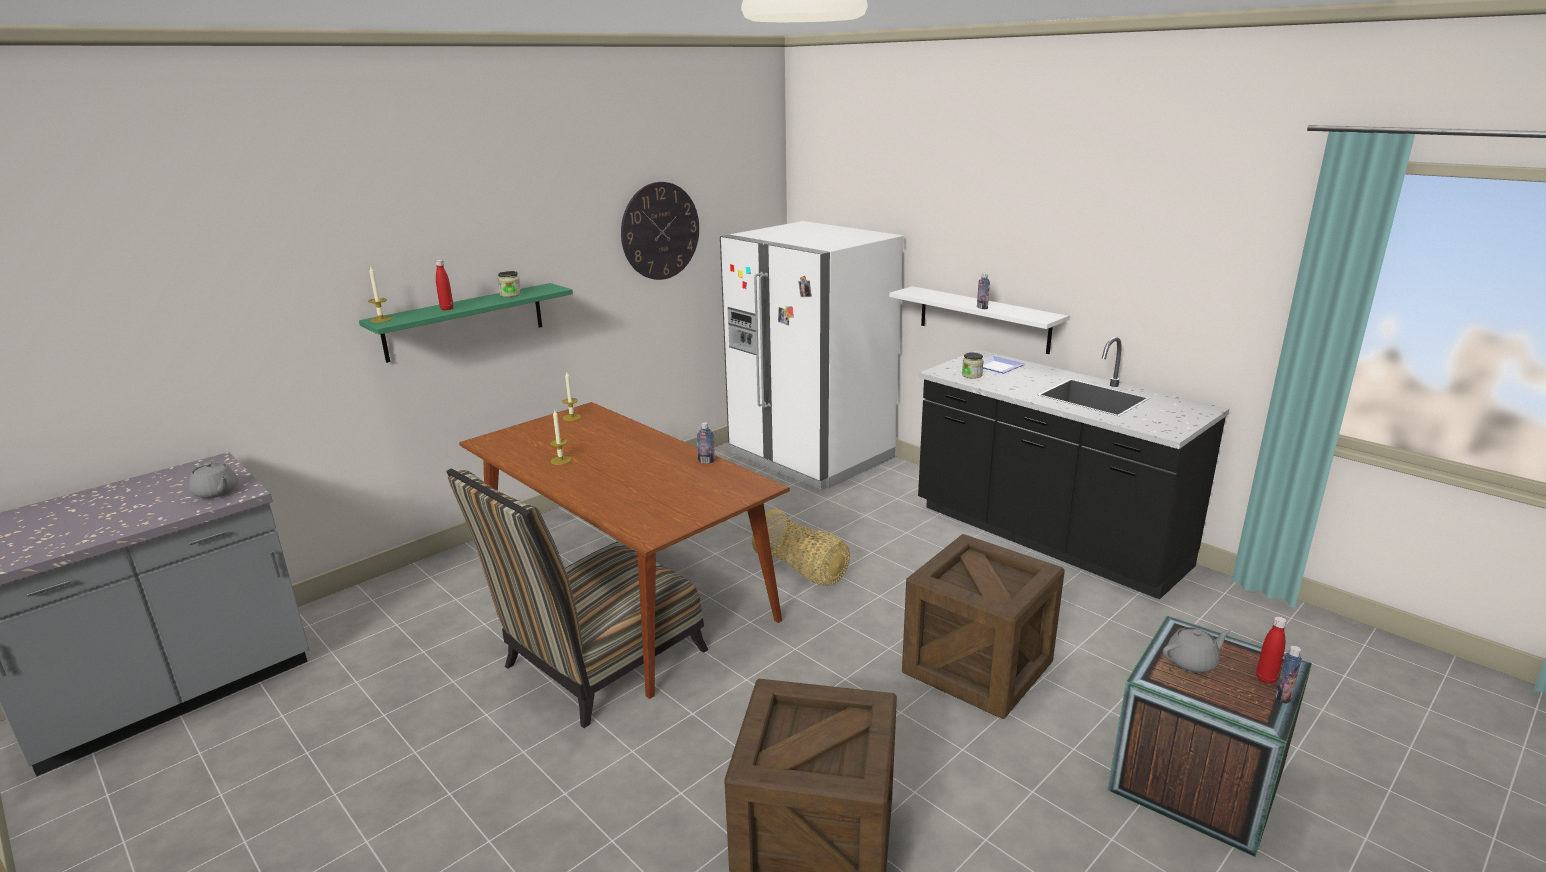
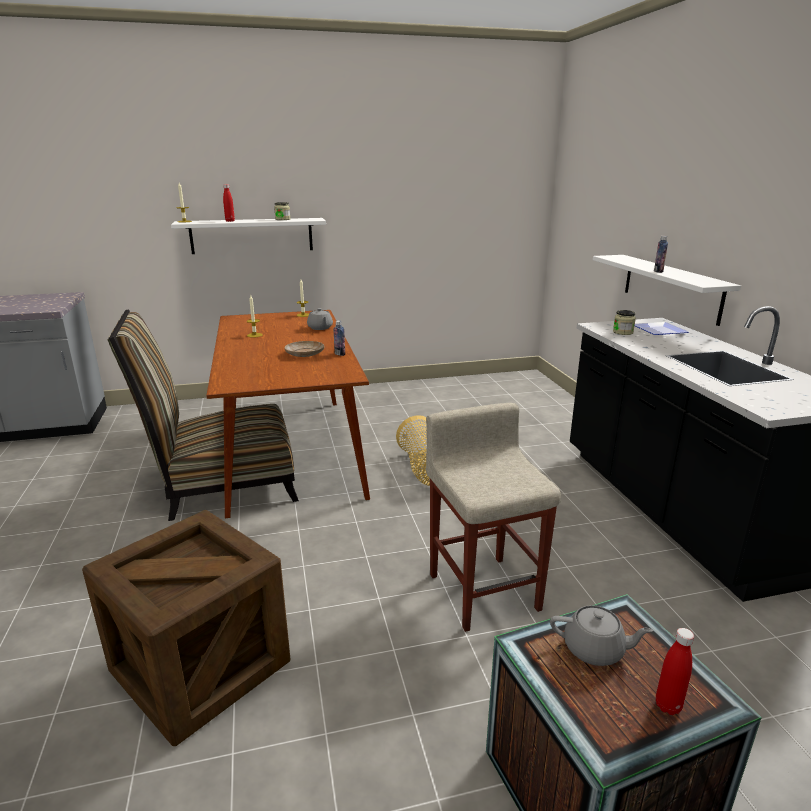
camera: 30 degrees right, 0 degrees up
grey teapot [189,462,238,499] -> grey teapot moved to [307,308,333,330]
green shelf [359,283,573,363] -> white shelf [171,218,326,254]
wall clock [621,182,699,280] -> none
white fridge [720,221,904,490] -> none
crate [902,534,1065,719] -> beige stool [426,403,561,632]
bottle [1275,646,1302,704] -> none
none -> beige plate [284,341,325,357]

